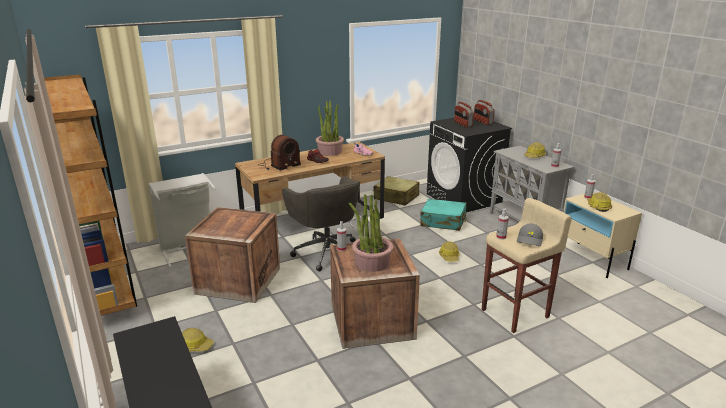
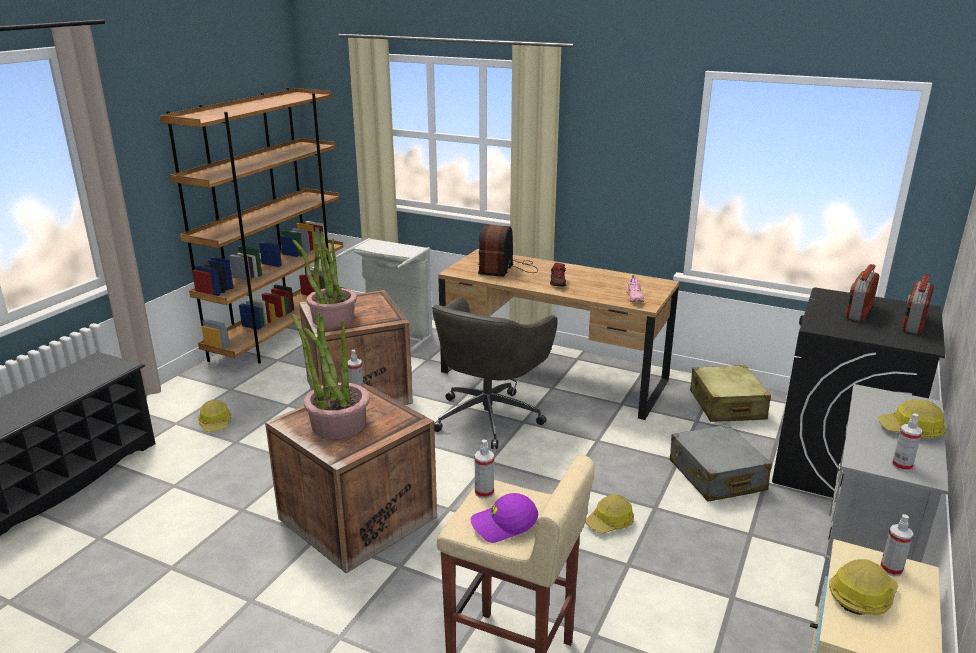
camera: 55 degrees right, 0 degrees up
radio [258,135,301,170] -> radio turned 90 degrees clockwise [478,224,538,277]
potted plant [316,101,344,156] -> potted plant moved to [292,231,357,327]
turquoise suitcase [420,199,466,231] -> grey suitcase [670,424,772,502]
grey cap [517,223,543,247] -> purple cap [471,493,538,543]

